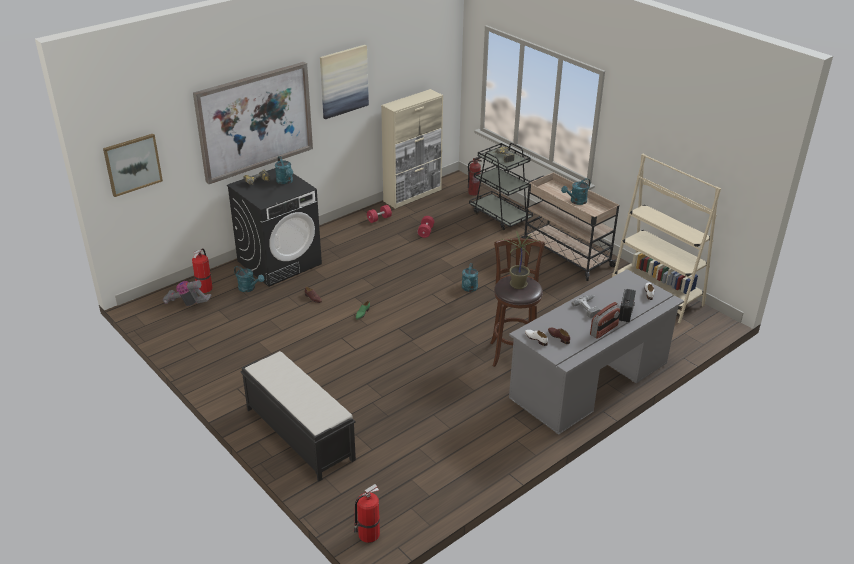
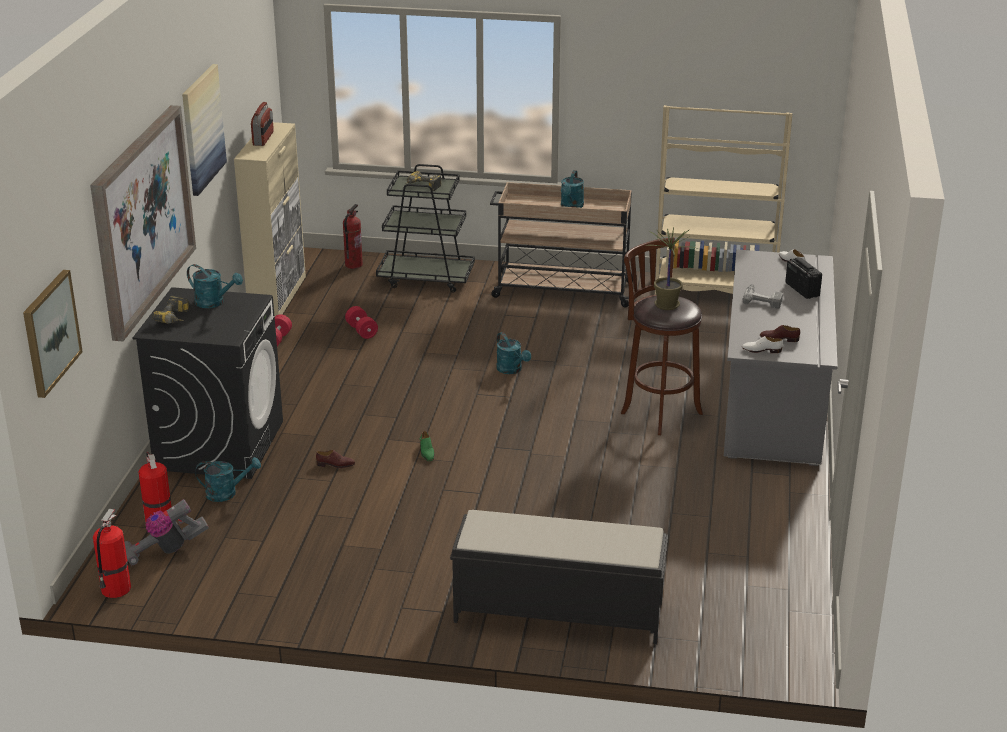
camera: 40 degrees left, 5 degrees down
fire extinguisher [354,484,380,543] -> fire extinguisher moved to [93,509,131,598]
radio [590,302,620,339] -> radio moved to [251,102,274,146]

